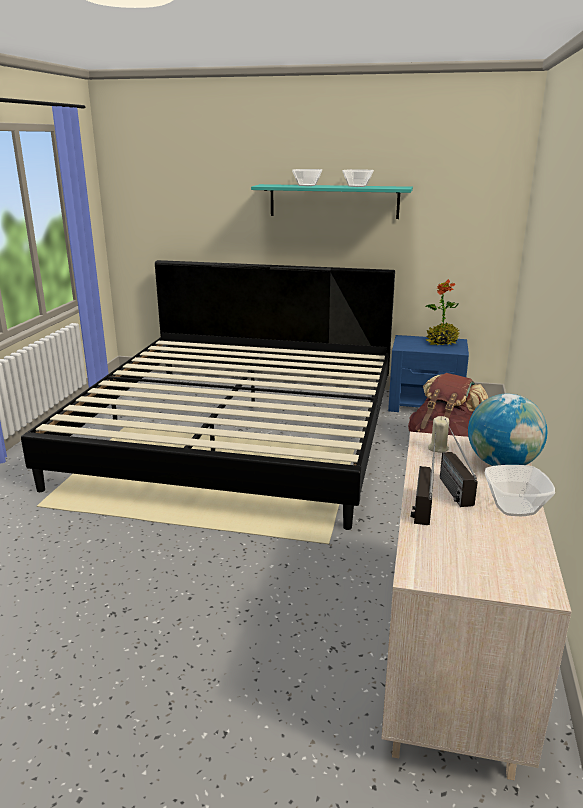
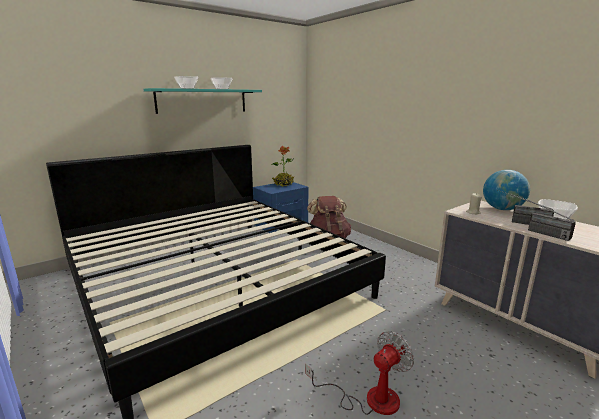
camera: 50 degrees left, 5 degrees down
none -> fan [305,331,414,415]

